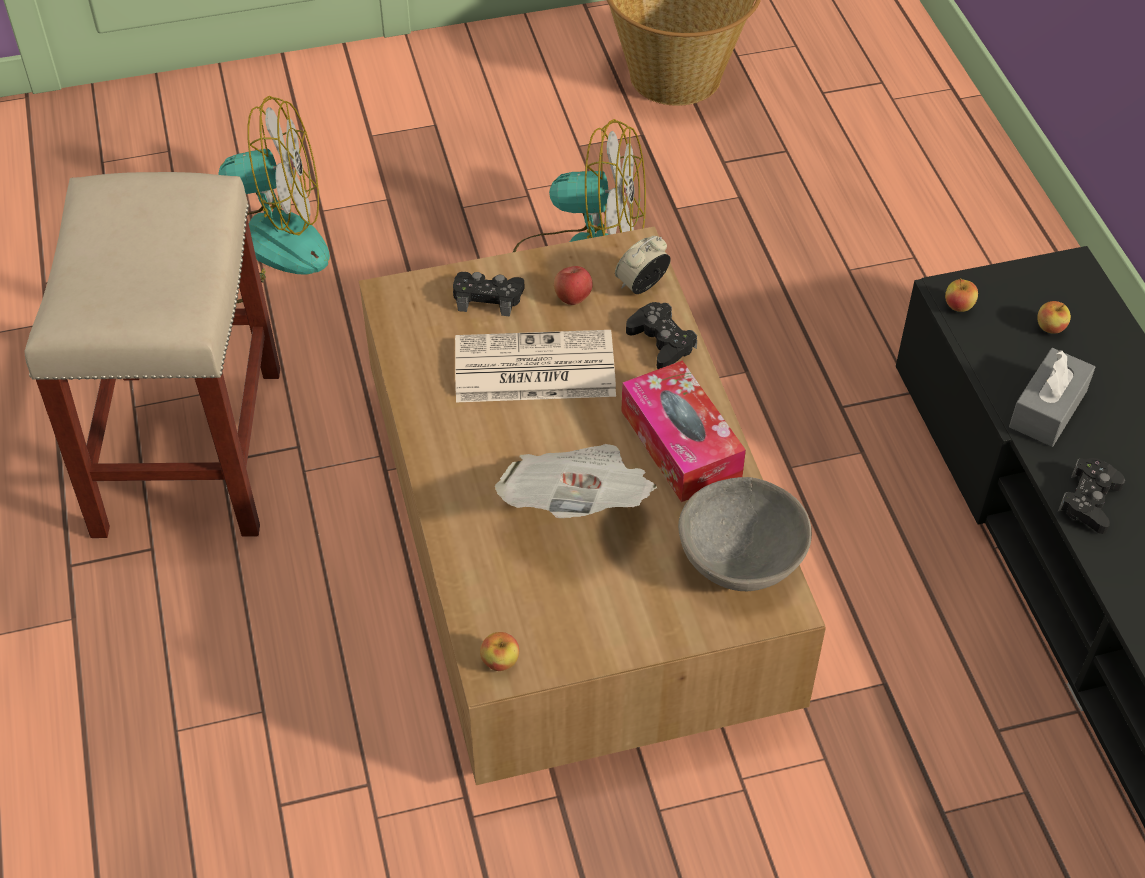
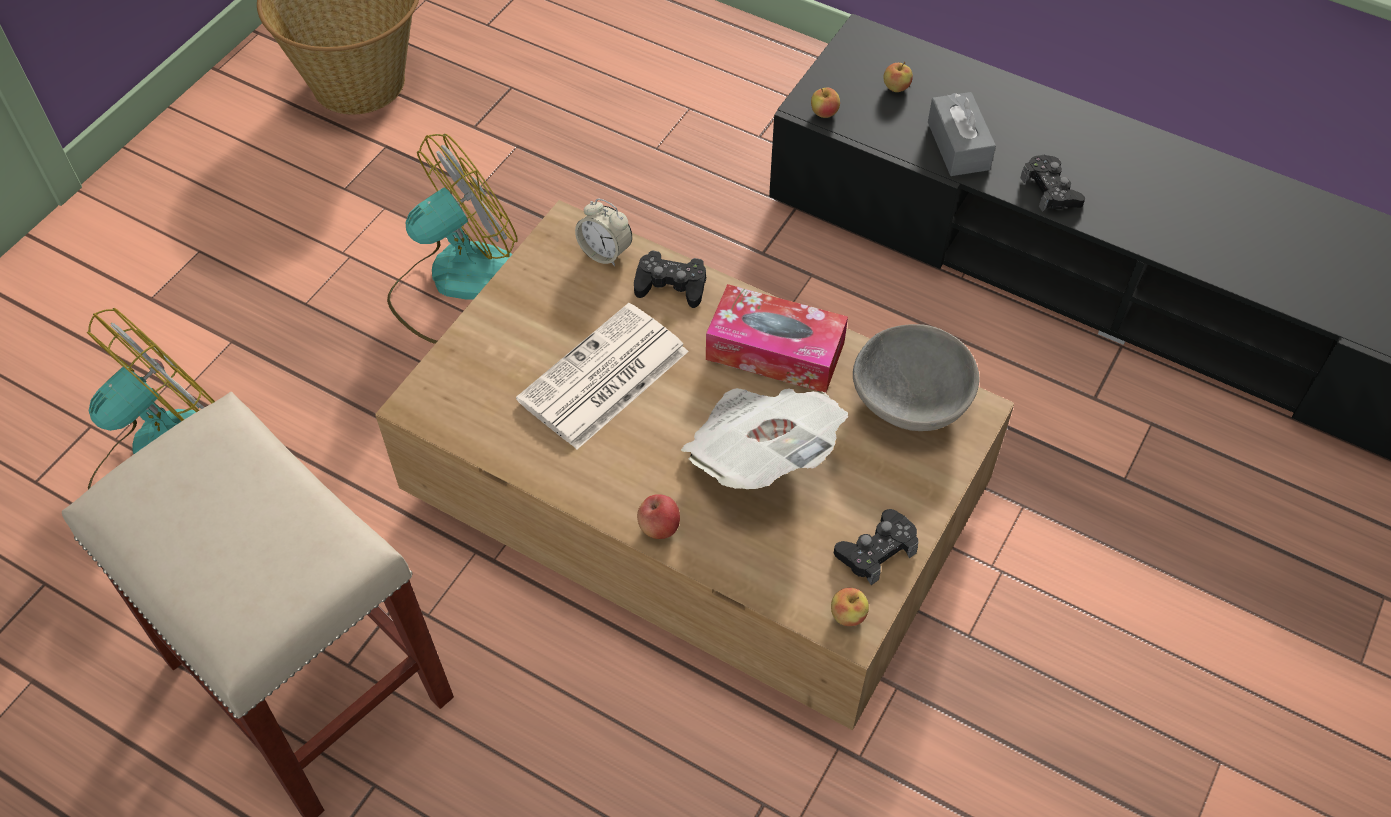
camera: 45 degrees left, 5 degrees up
black game controller [453,272,525,316] -> black game controller moved to [834,509,919,585]
apple [554,266,593,305] -> apple moved to [637,494,680,539]
alarm clock [615,236,671,294] -> alarm clock turned 60 degrees counterclockwise [575,198,632,266]

